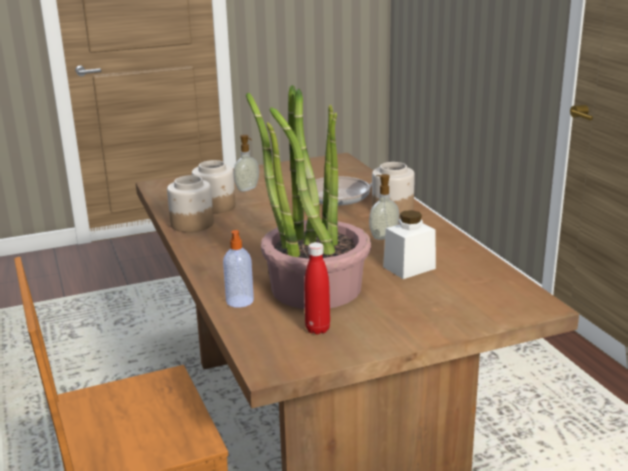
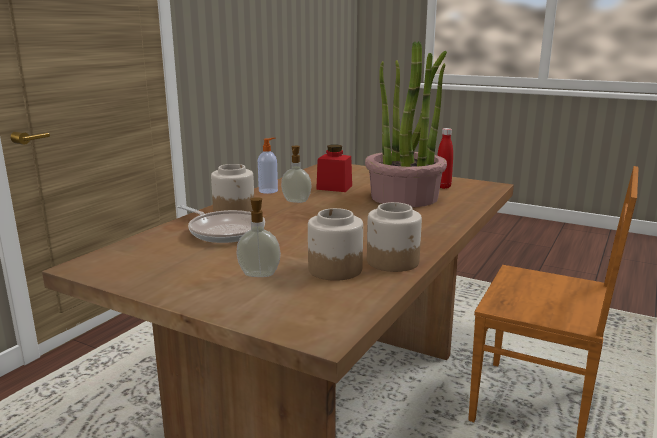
camera: 130 degrees left, 5 degrees down
soap dispenser [223,230,254,308] -> soap dispenser moved to [258,138,278,194]
white jar [383,210,436,279] -> red jar [316,144,352,192]

